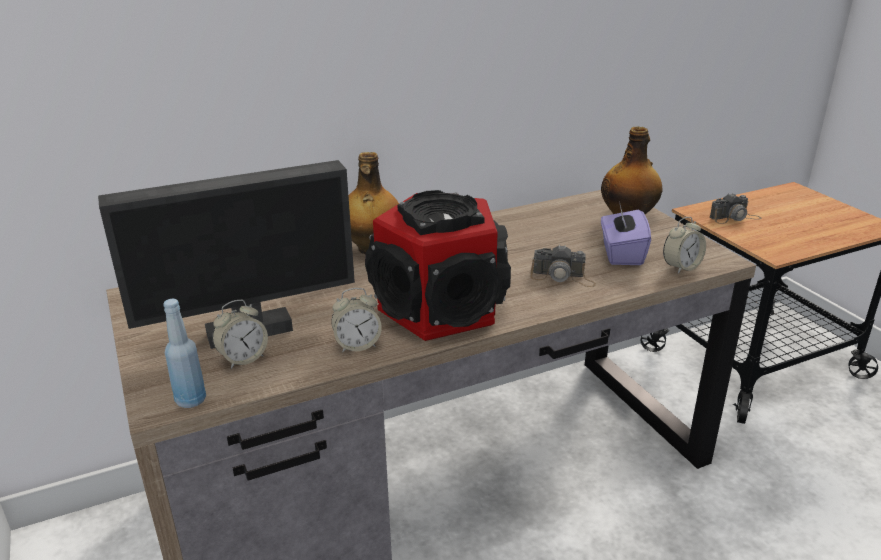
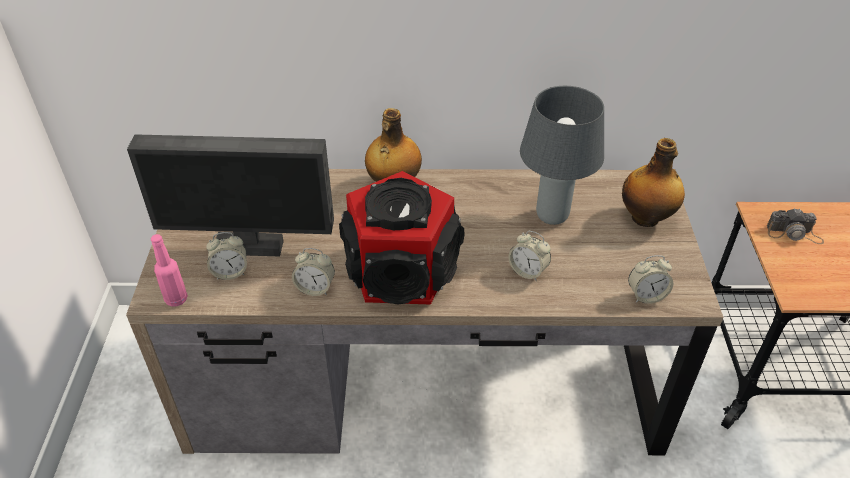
camera: 25 degrees right, 15 degrees up
blue bottle [163,299,206,408] -> pink bottle [151,234,188,307]
camera [531,245,596,287] -> alarm clock [508,231,551,281]
purple tissue box [601,201,651,265] -> none
none -> grey table lamp [520,86,604,225]

